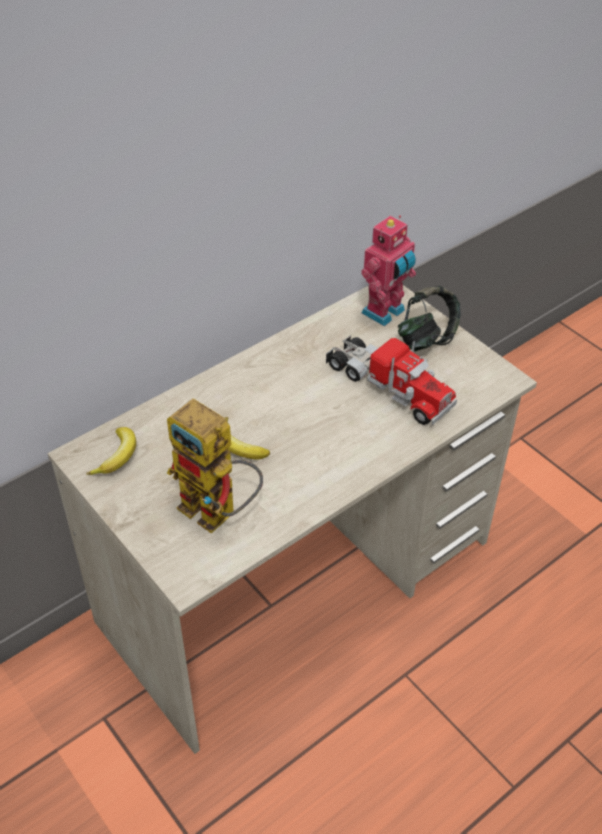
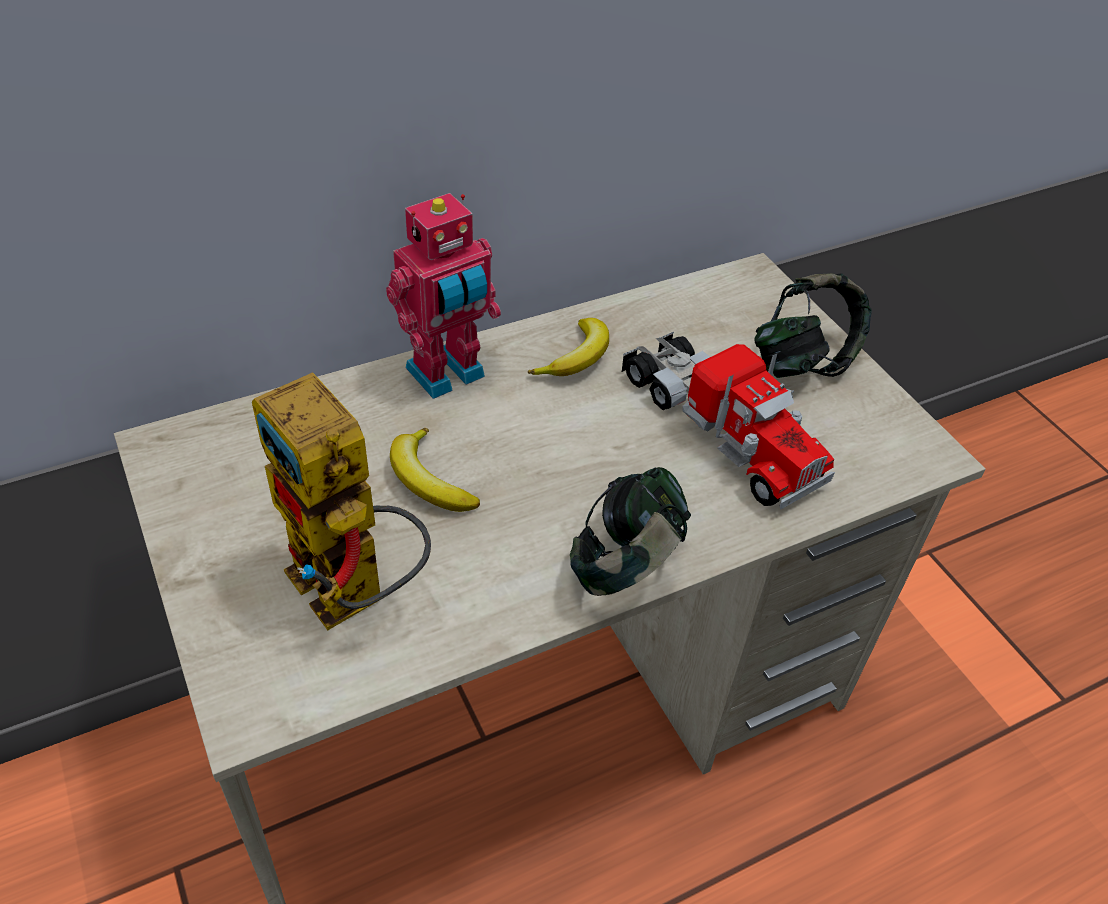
camera: 10 degrees right, 0 degrees up
banana [86,427,136,475] -> banana moved to [528,318,609,376]
toy robot [361,215,416,326] -> toy robot moved to [386,193,501,399]
none -> headphones [570,467,691,596]

